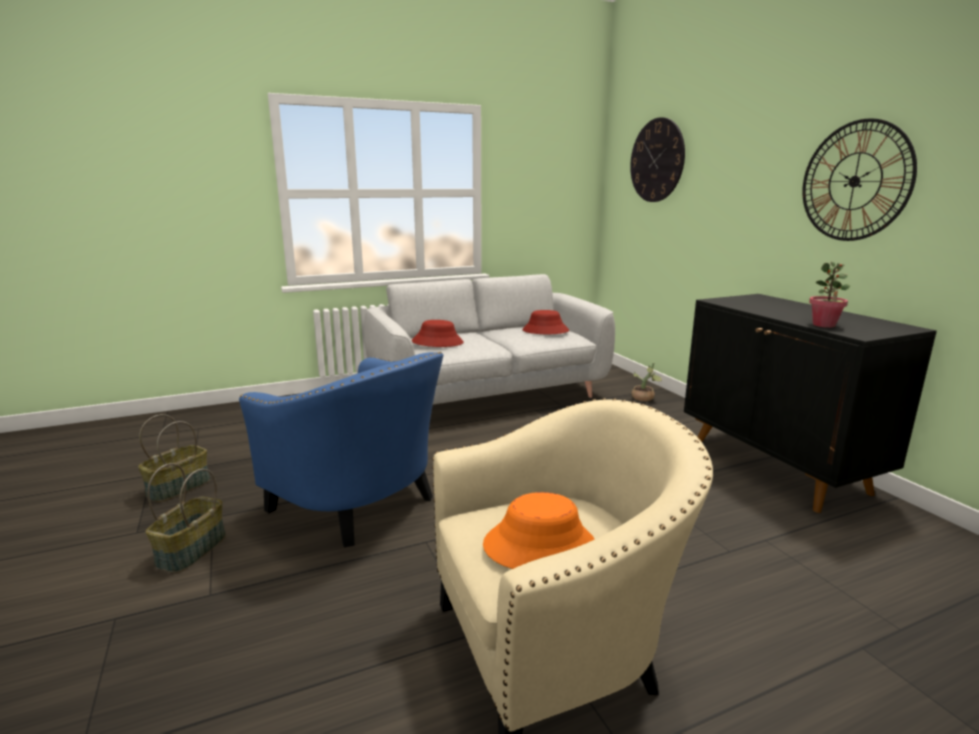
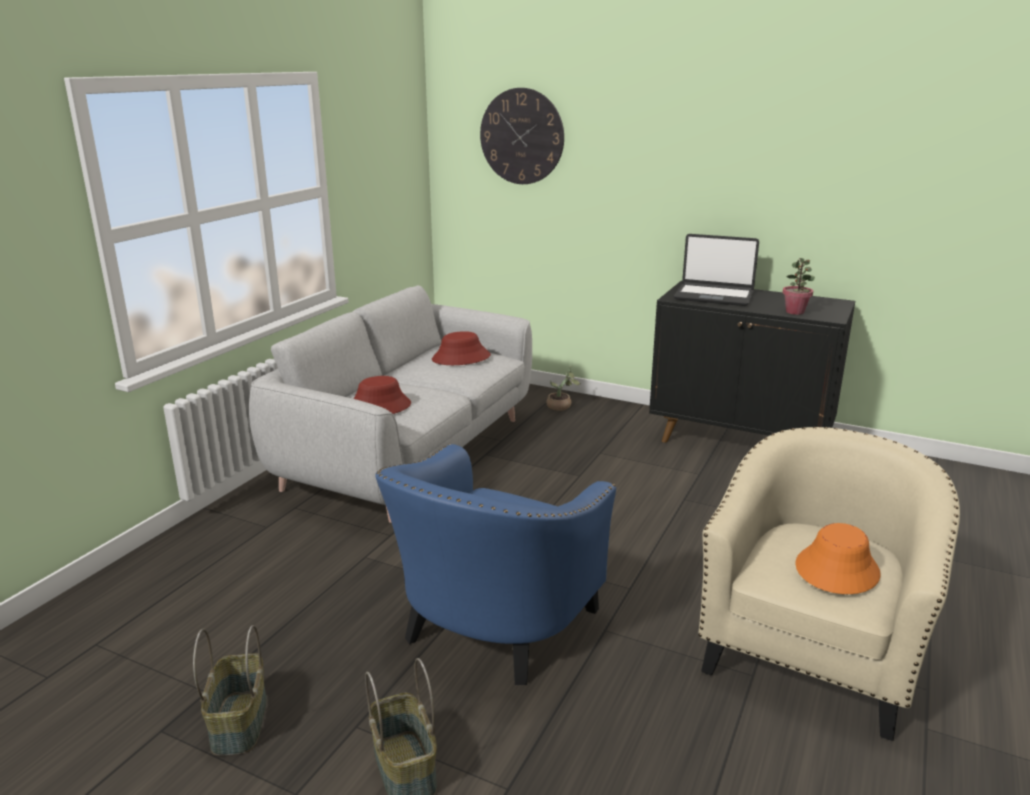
camera: 40 degrees left, 5 degrees up
blue armchair [239,352,443,547] -> blue armchair turned 120 degrees clockwise [375,444,616,685]
wall clock [802,118,917,241] -> none
none -> laptop [674,234,759,306]

